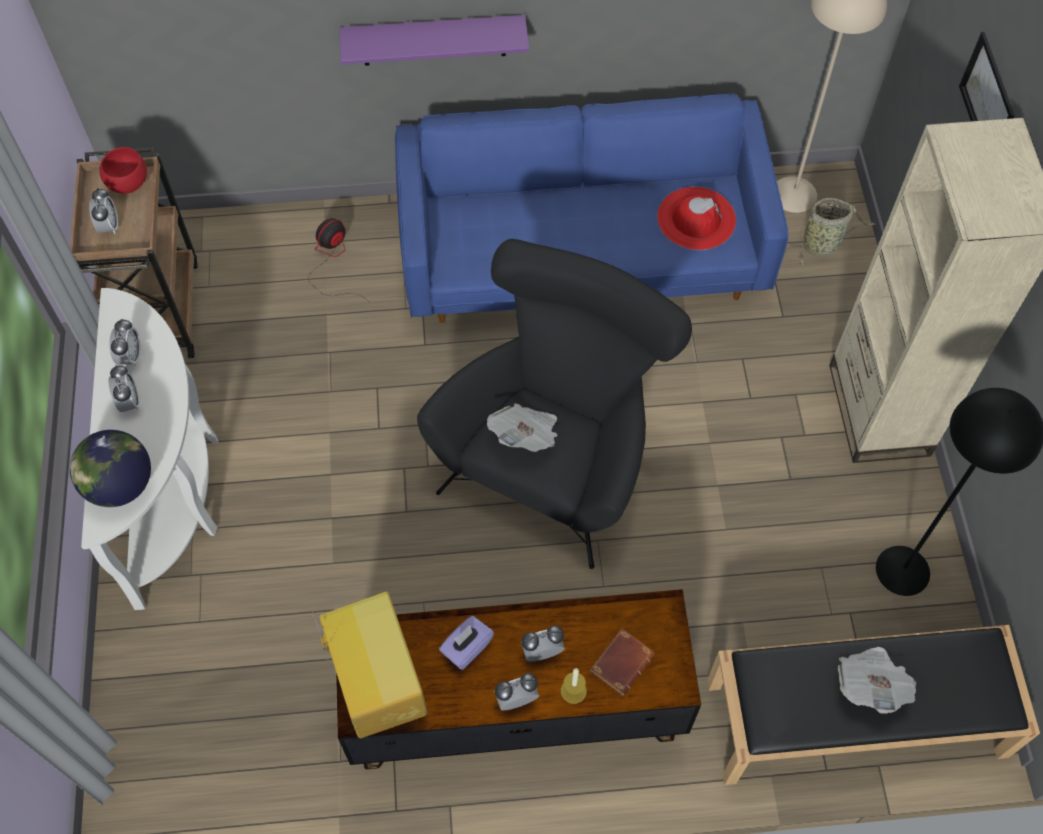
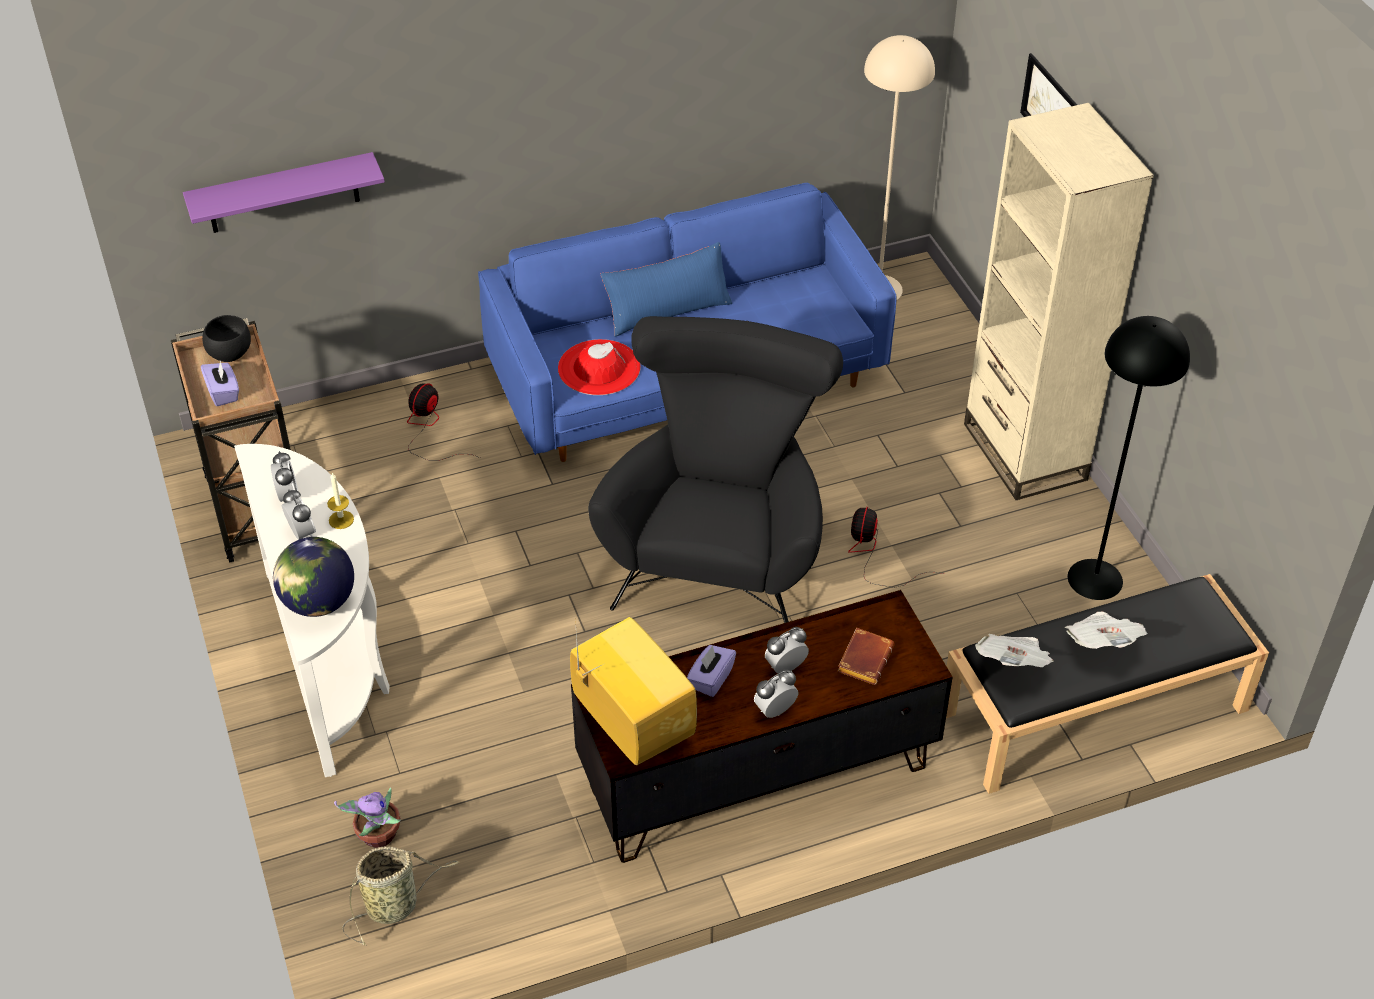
camera: 15 degrees left, 15 degrees down
alarm clock [89,188,118,234] -> purple tissue box [201,360,239,406]
red bowl [99,147,147,194] -> black bowl [202,315,251,362]
purple shelf [339,15,529,66] -> purple shelf moved to [183,152,385,233]
newspaper [487,403,558,452] -> newspaper moved to [975,634,1054,667]
candle [561,668,587,704] -> candle moved to [327,472,354,529]
red hat [657,187,736,250] -> red hat moved to [558,339,641,395]
basket [785,198,876,267] -> basket moved to [342,846,459,946]
none -> potted plant [334,787,401,848]
none -> blue pillow [601,242,732,337]
none -> fan [848,507,944,588]

